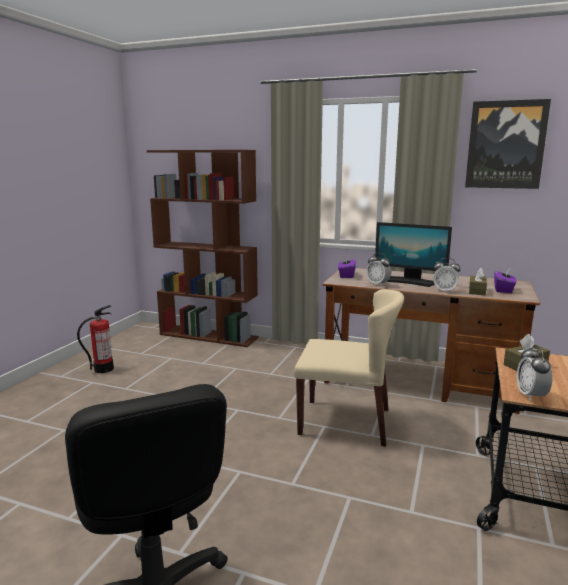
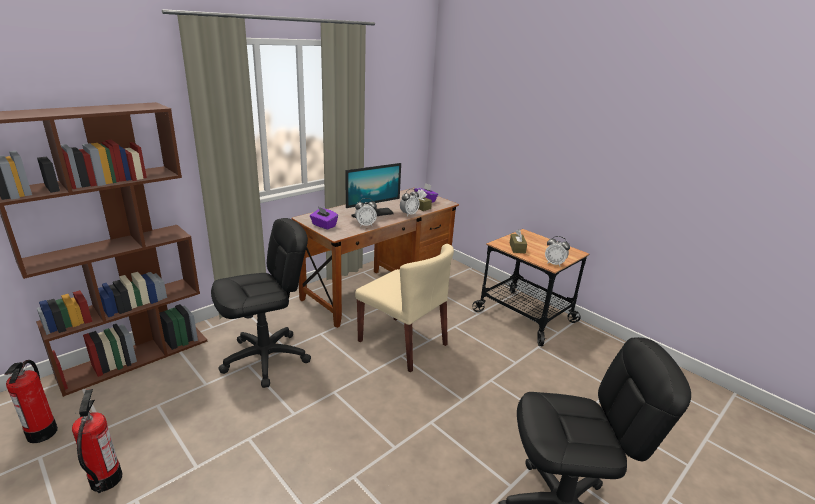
camera: 65 degrees left, 10 degrees up
beige chair [294,289,404,447] -> beige chair turned 90 degrees clockwise [355,244,454,372]
picture [465,99,551,189] -> none
none -> fire extinguisher [4,360,58,443]
none -> black office chair [211,218,311,388]

